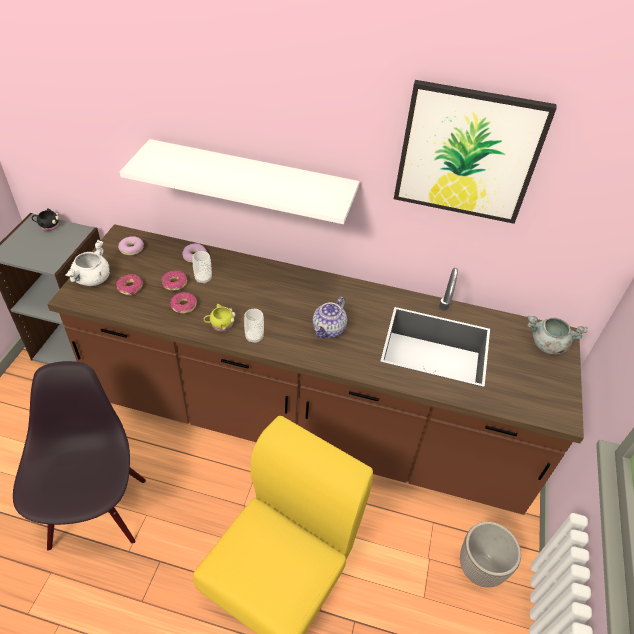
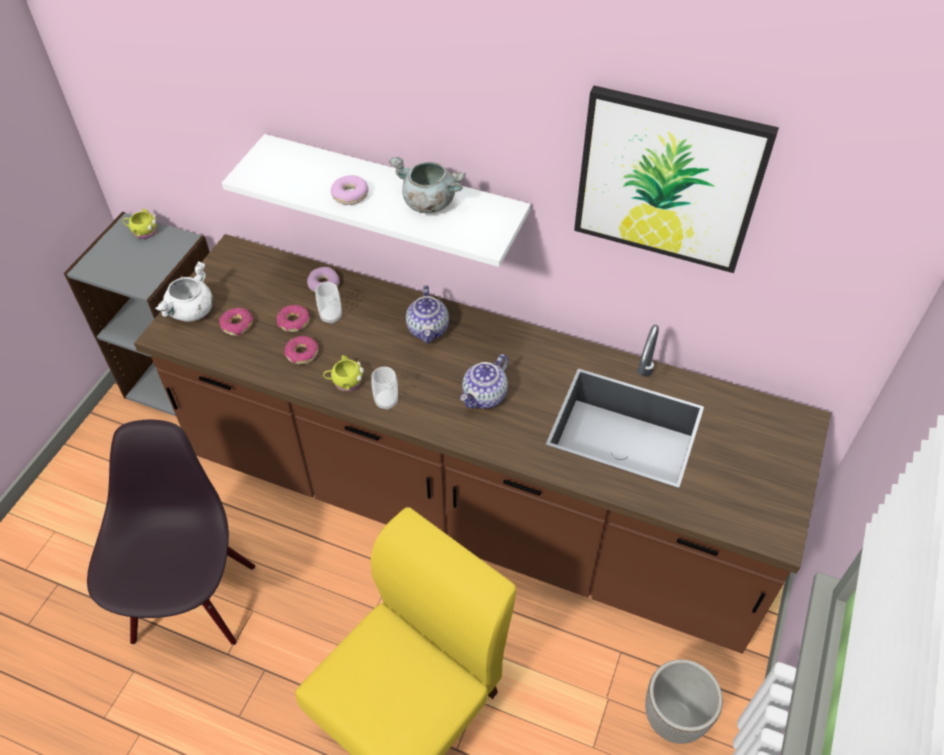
camera: 10 degrees right, 5 degrees up
black mug [32,208,59,231] -> yellow mug [123,208,157,239]
donut [118,236,144,255] -> donut moved to [331,175,369,205]
grey cooking pot [527,316,588,355] -> grey cooking pot moved to [389,157,466,213]
none -> teapot [406,285,449,343]

